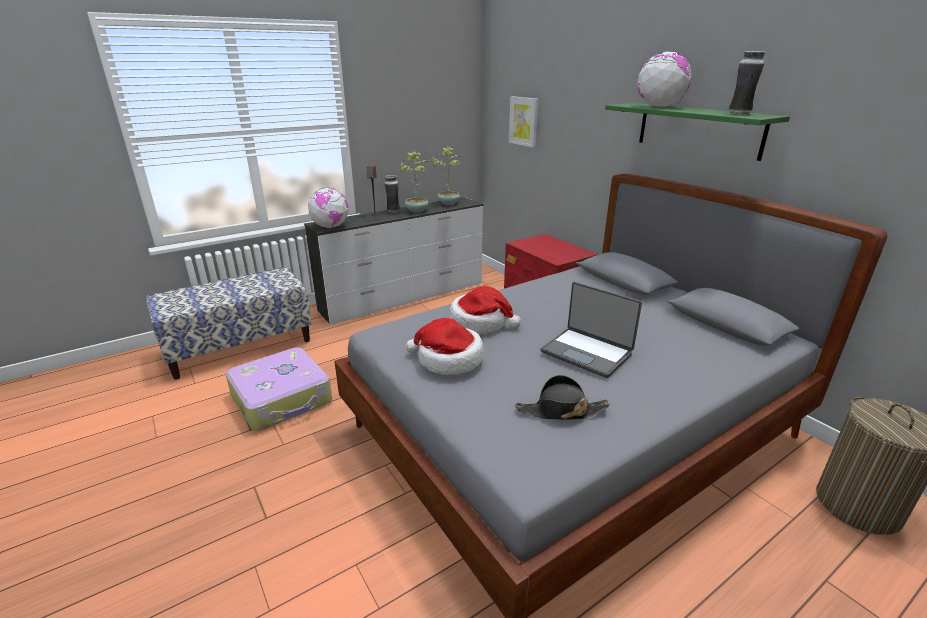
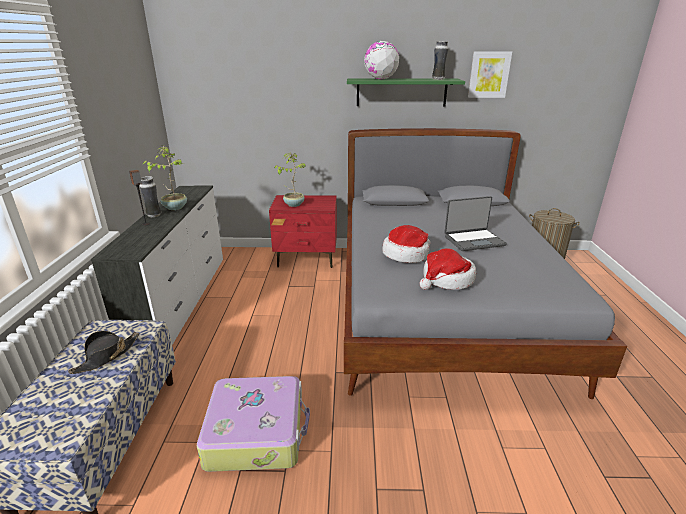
camera: 55 degrees left, 0 degrees up
globe [308,188,349,228] -> none
potted plant [433,146,461,205] -> potted plant moved to [274,152,306,207]
picture [509,96,538,148] -> picture moved to [468,51,512,98]
black hat [515,375,610,420] -> black hat moved to [68,331,139,374]

